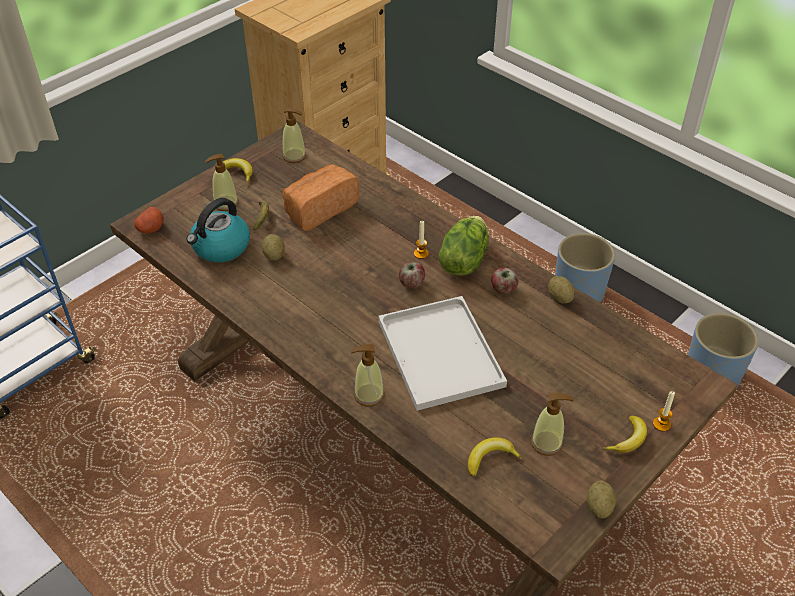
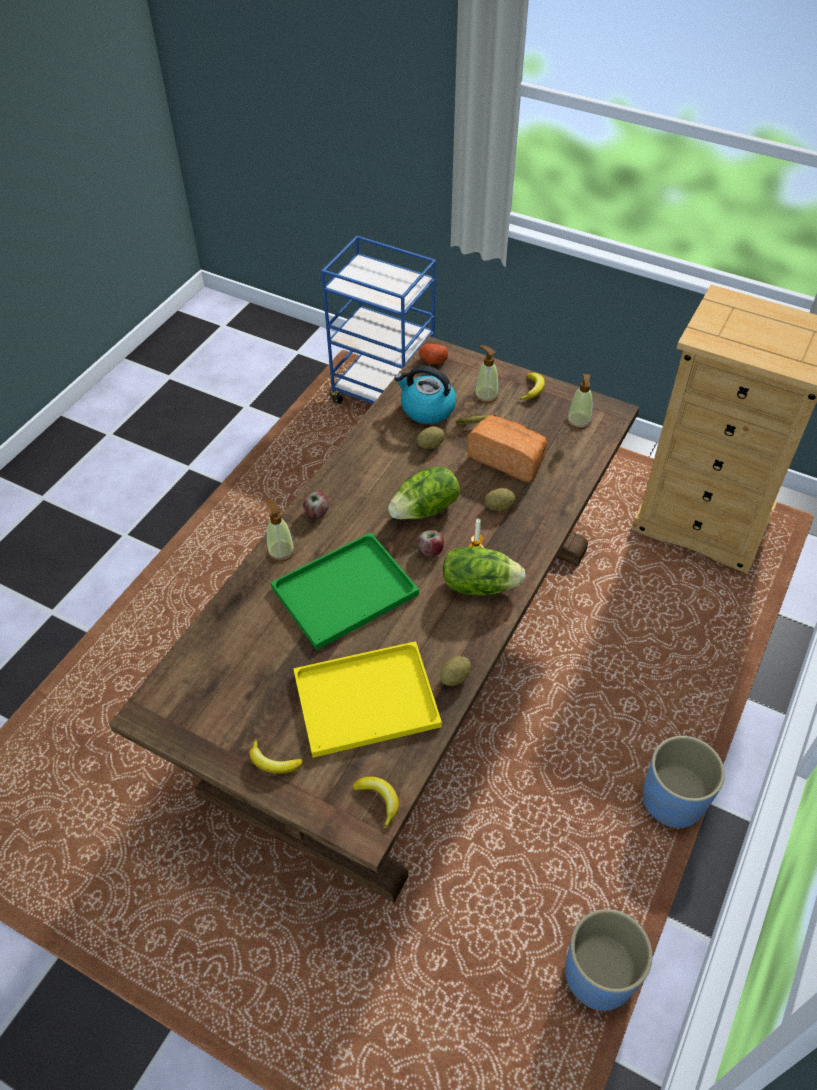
camera: 75 degrees right, 5 degrees up
white tray [378,296,507,411] -> green tray [271,532,419,650]
banana [468,437,522,476] -> banana moved to [353,777,399,829]
apple [491,268,519,294] -> apple moved to [303,491,329,518]
soap dispenser [531,393,574,456] -> none
potato [586,481,616,518] -> potato moved to [484,488,516,511]
candle [653,391,675,431] -> none
none -> yellow tray [293,641,442,758]
none -> lettuce [388,467,460,519]

